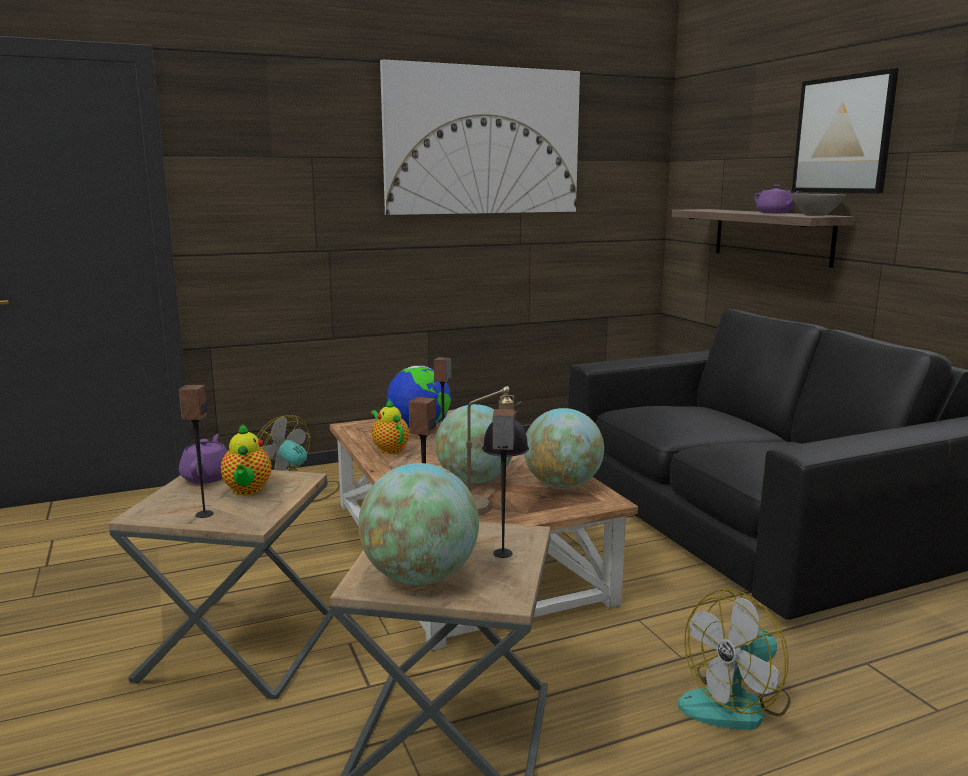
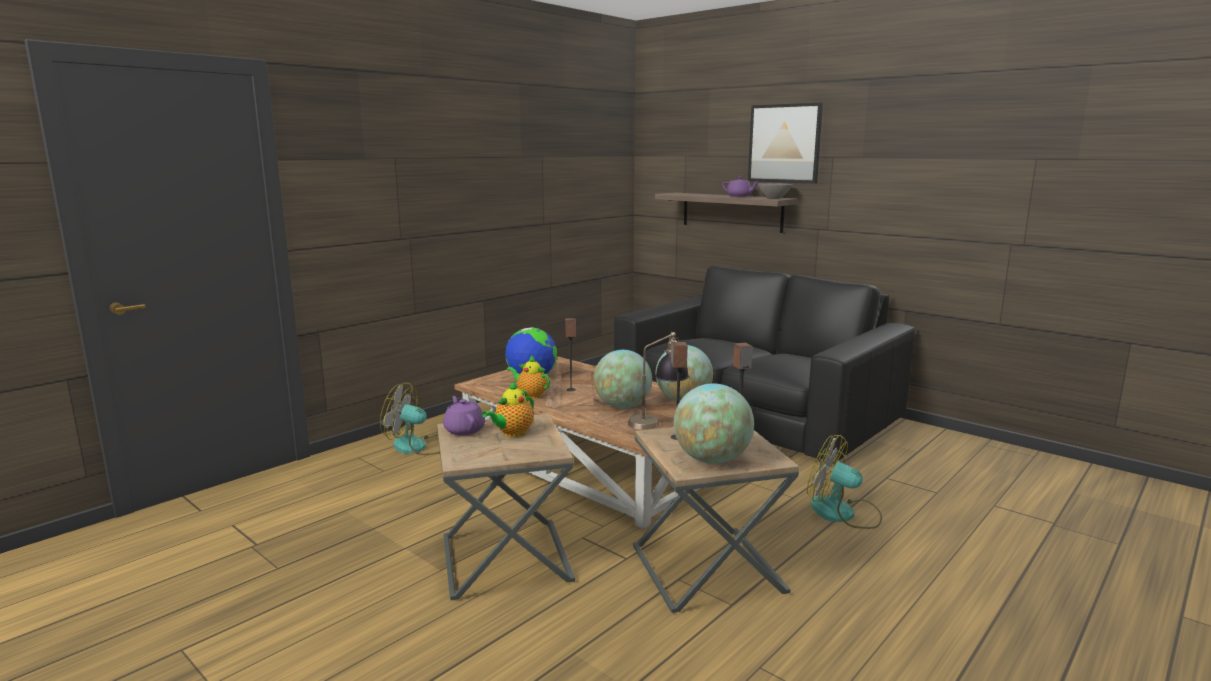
camera: 25 degrees left, 0 degrees up
speaker [179,385,214,518] -> none
teapot [221,424,272,495] -> teapot turned 75 degrees clockwise [482,381,534,437]
picture [380,59,580,215] -> none
fan [678,589,791,730] -> fan turned 90 degrees clockwise [807,435,882,529]

